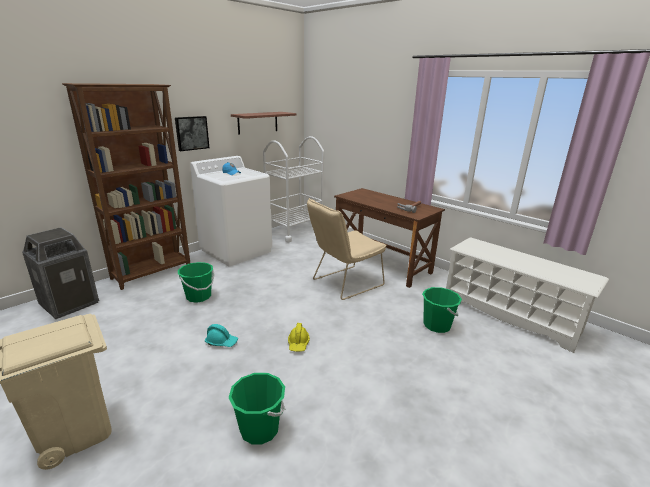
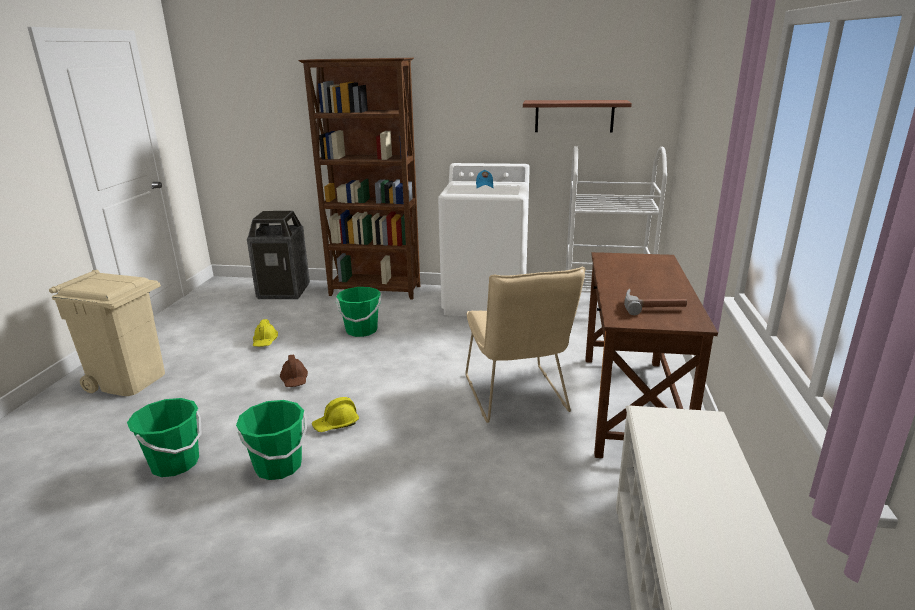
camera: 55 degrees right, 0 degrees up
picture [175,116,209,151] -> none
turquoise hard hat [205,324,238,347] -> brown hard hat [280,354,308,387]
beige chair [307,198,387,300] -> beige chair turned 120 degrees counterclockwise [465,267,586,423]
green bucket [422,287,462,333] -> green bucket moved to [236,400,307,480]
none -> yellow hard hat [253,319,278,347]

